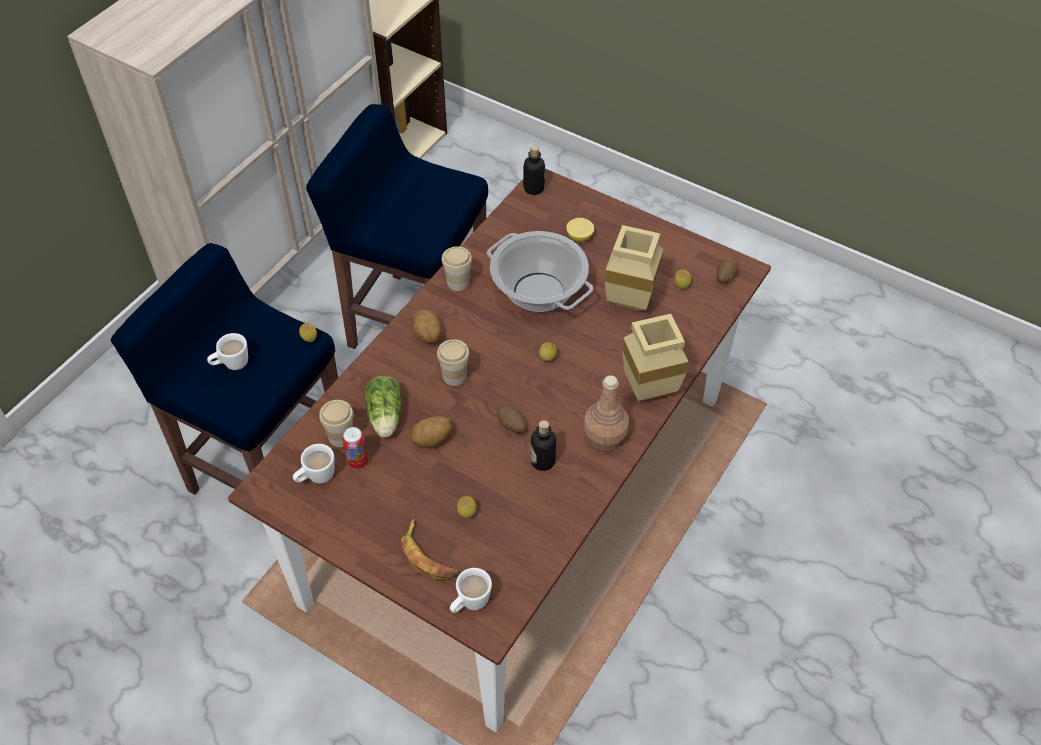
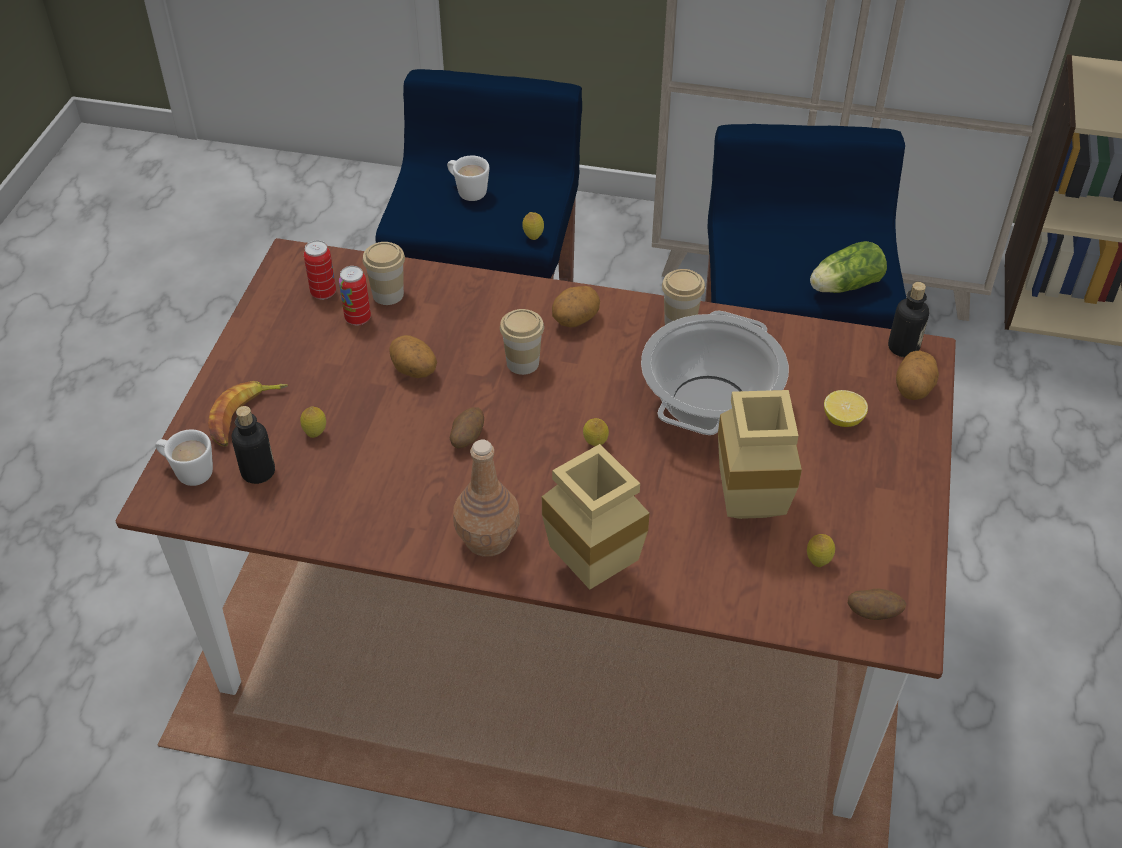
camera: 70 degrees right, 5 degrees down
white mug [293,444,334,484] -> can [304,240,336,300]
lettuce [364,376,402,438] -> lettuce moved to [810,241,887,293]
bottle [530,420,556,471] -> bottle moved to [232,406,275,484]
none -> potato [896,350,939,400]

